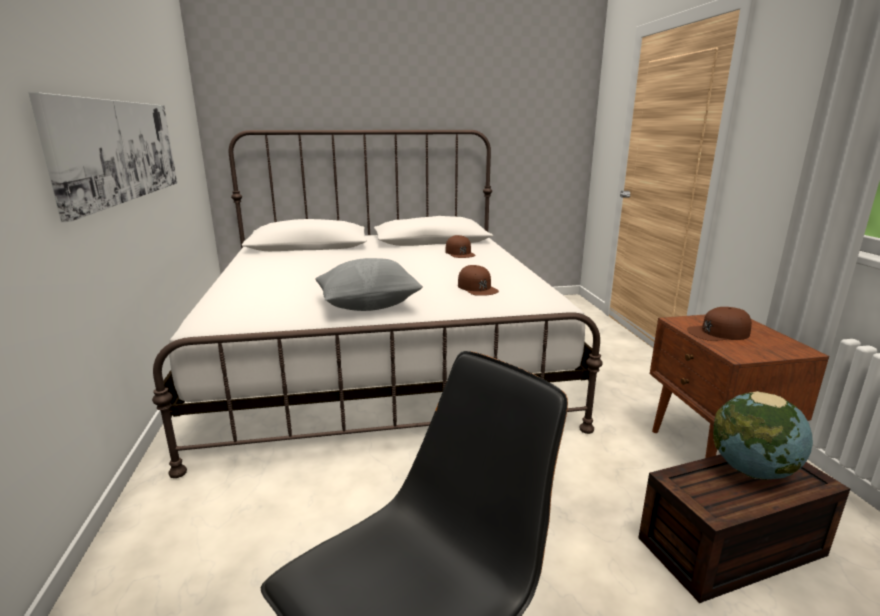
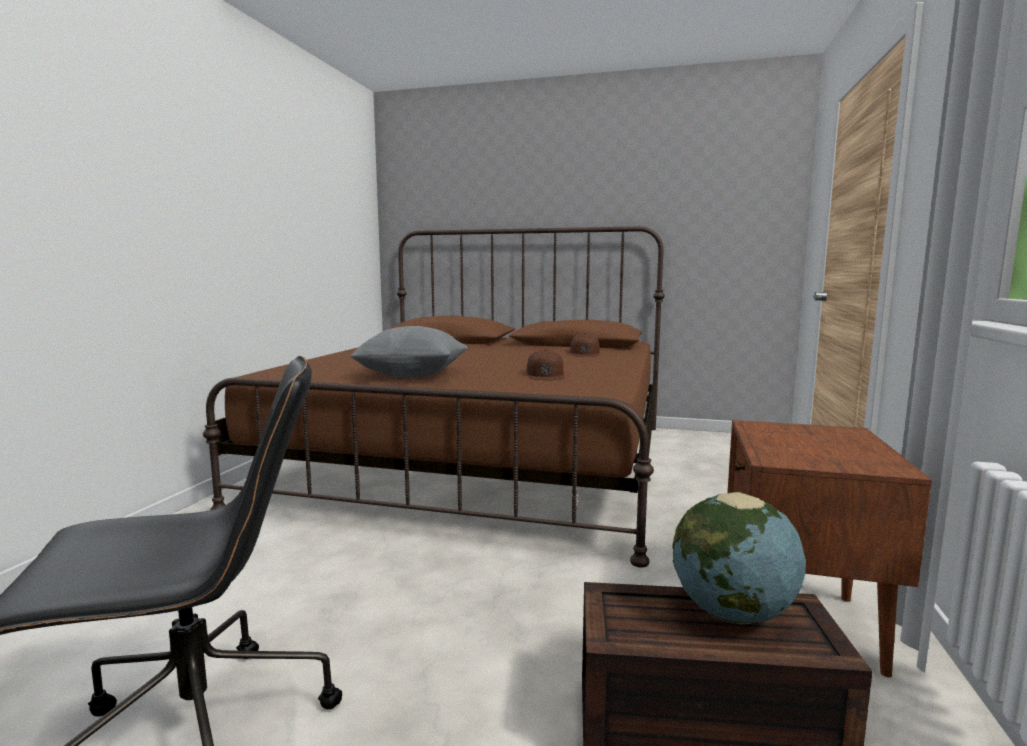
camera: 25 degrees right, 10 degrees down
picture [29,92,177,222] -> none
white bed [152,130,603,478] -> brown bed [203,226,665,568]
brown cap [687,307,752,341] -> none

